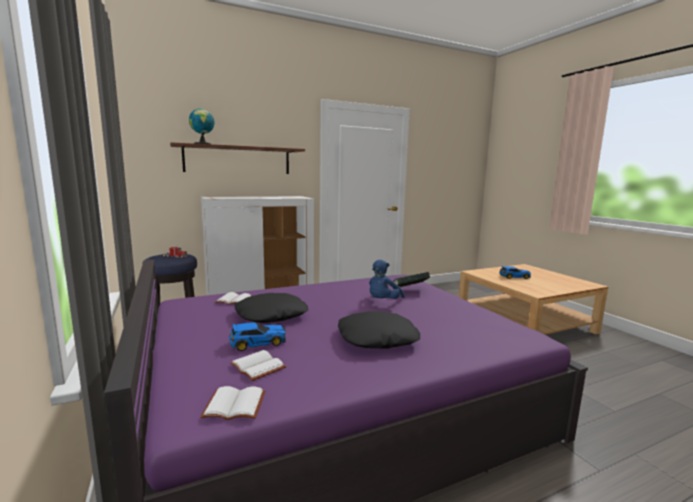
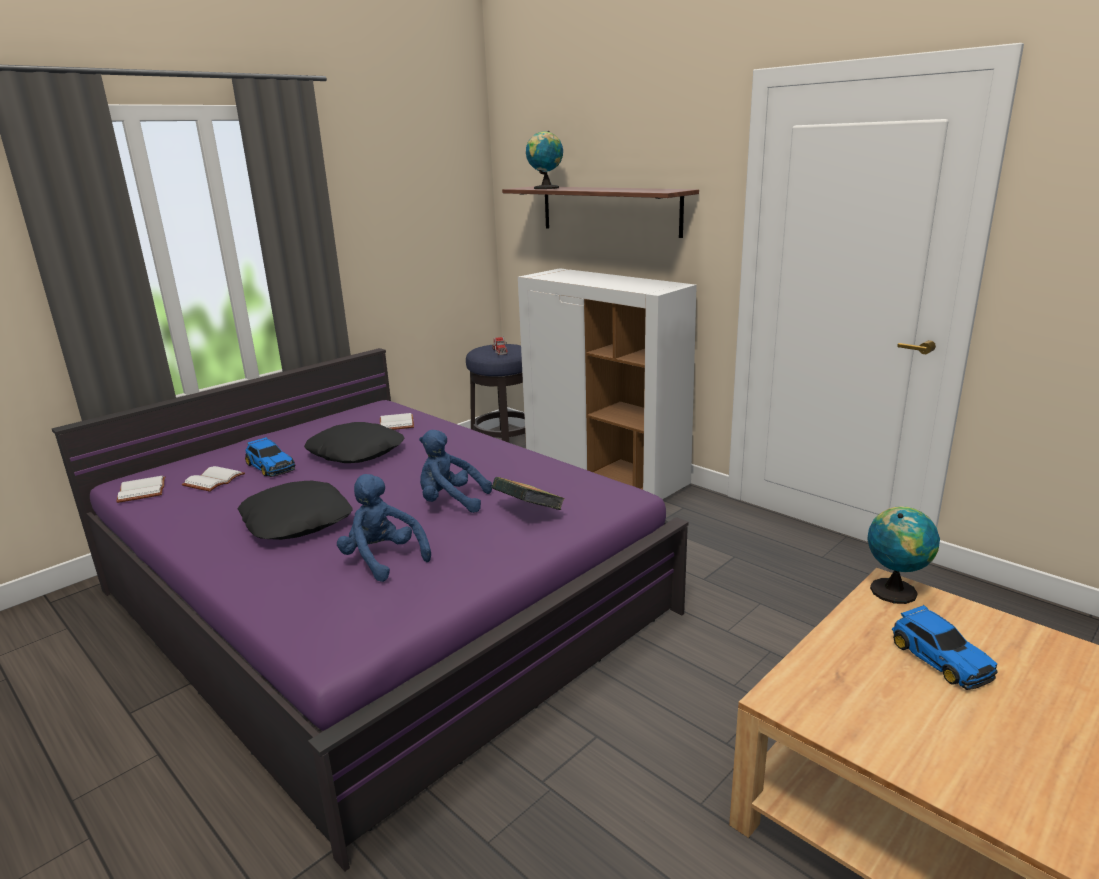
camera: 70 degrees right, 10 degrees up
none -> blue plush toy [337,474,431,582]
none -> globe [867,506,940,604]

